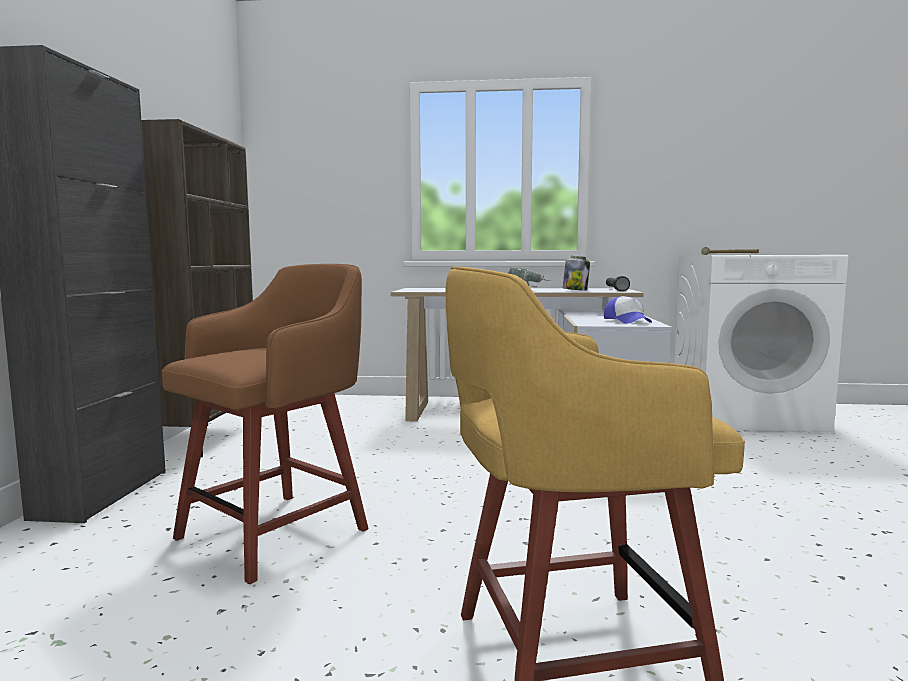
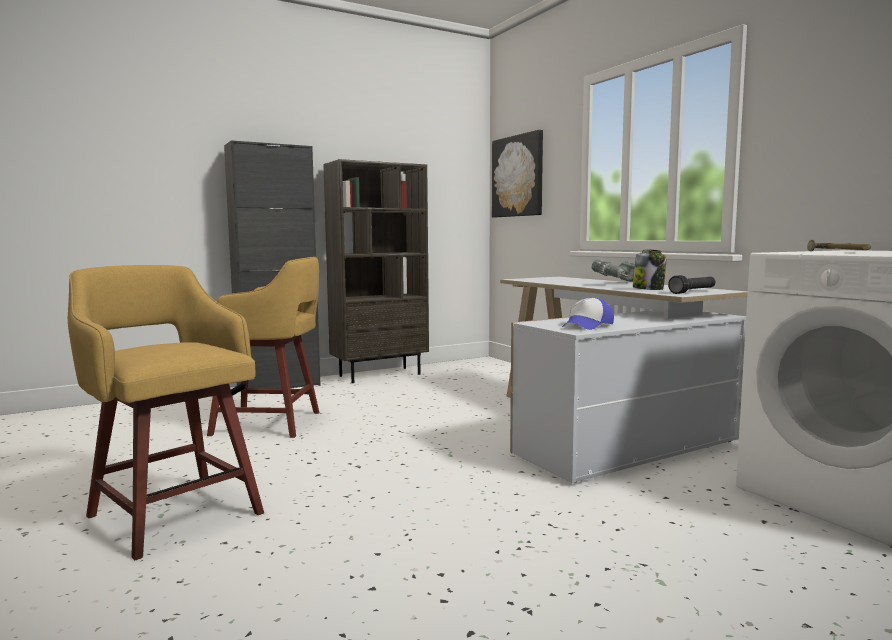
camera: 55 degrees right, 0 degrees up
brown stool [162,264,368,584] -> yellow stool [207,257,319,438]
none -> picture [492,130,543,217]

